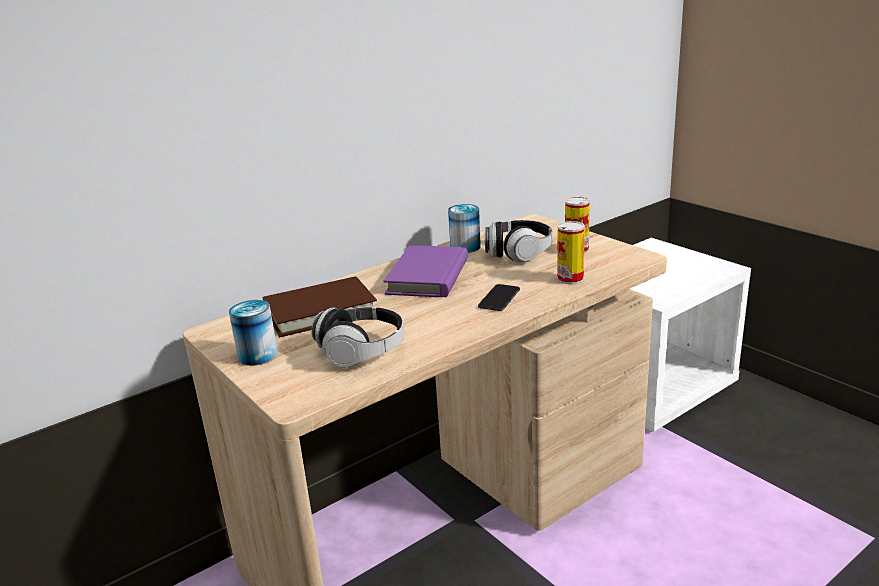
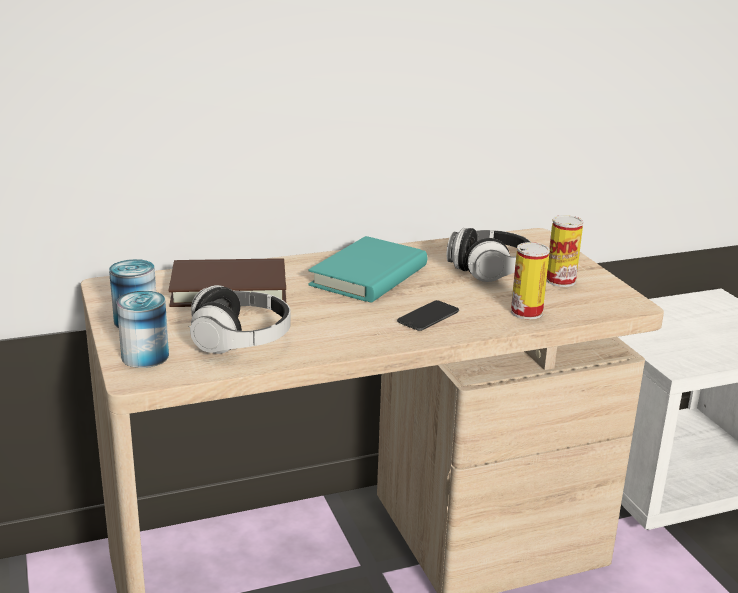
camera: 15 degrees right, 0 degrees up
purple book [383,245,468,297] -> turquoise book [308,236,427,303]
can [448,204,481,253] -> can moved to [116,291,169,368]

